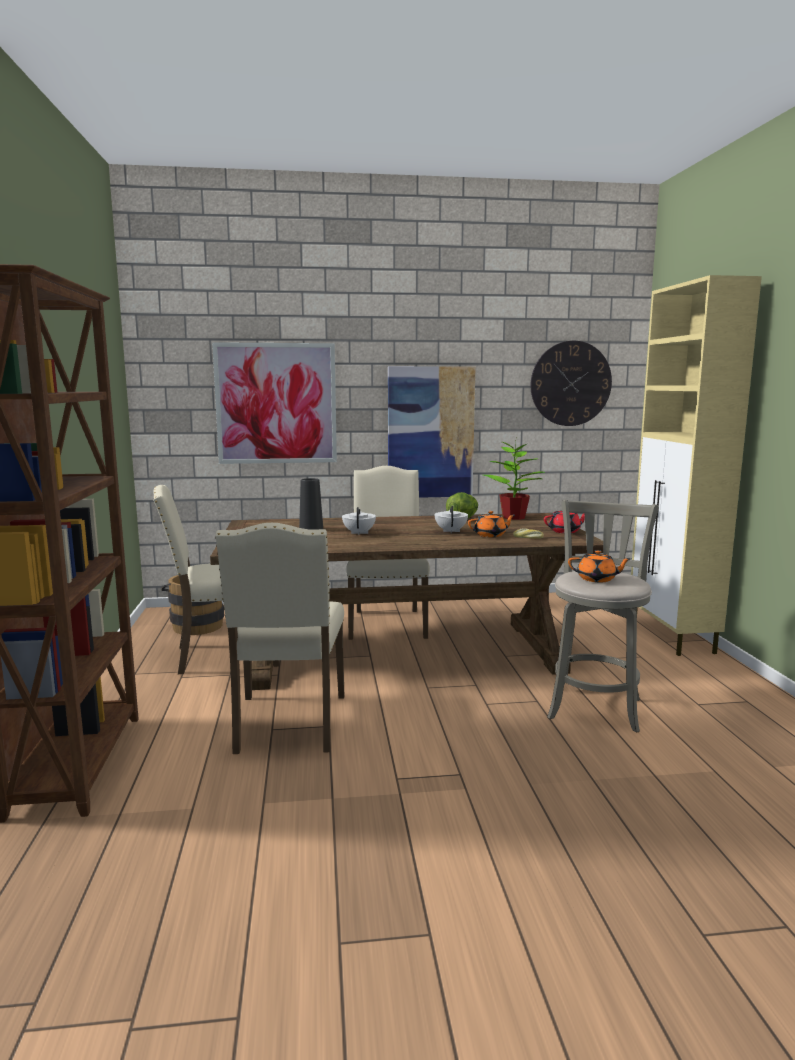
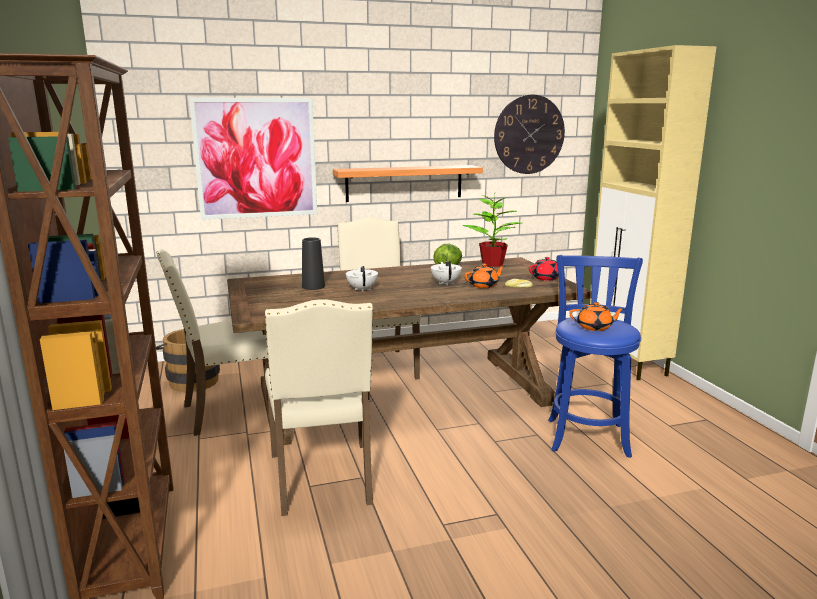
camera: 10 degrees left, 5 degrees up
picture [388,366,475,498] -> shelf [333,165,483,202]
grey stool [547,500,659,733] -> blue stool [548,255,643,458]

